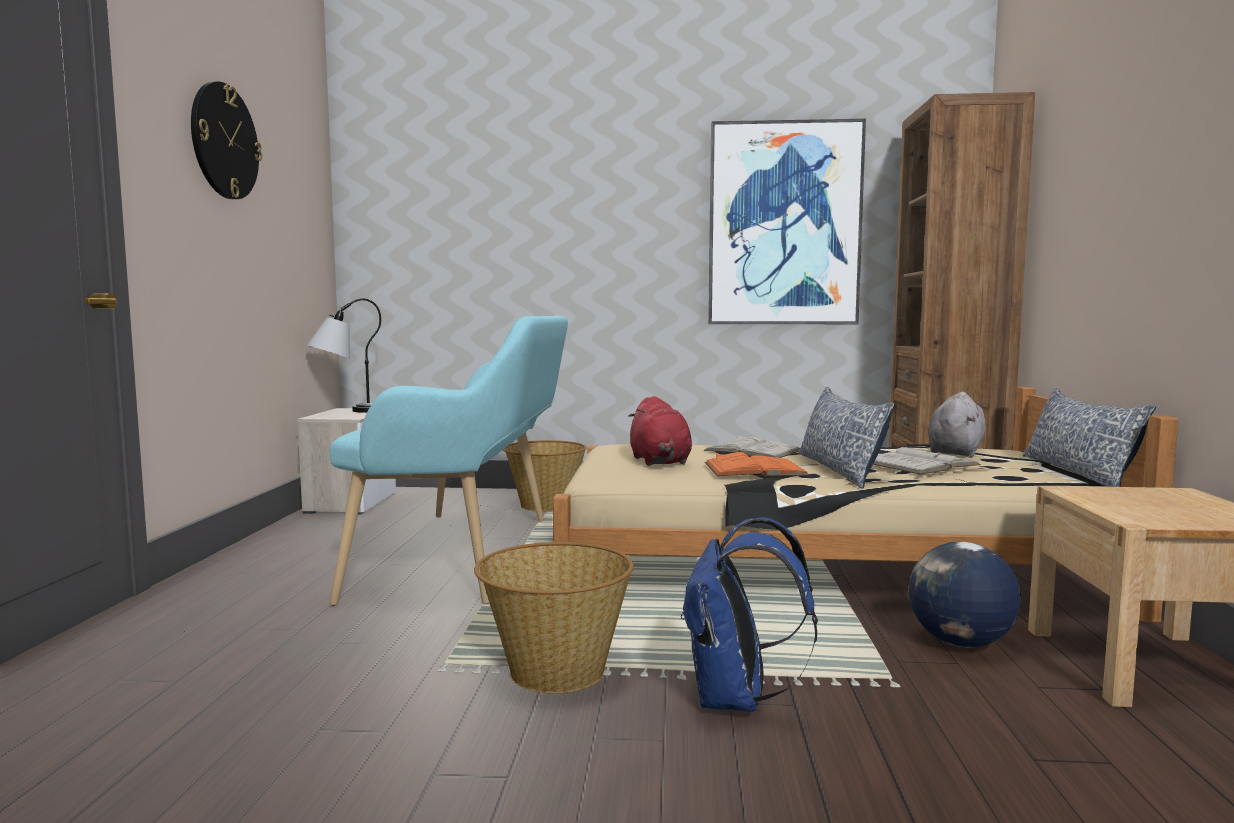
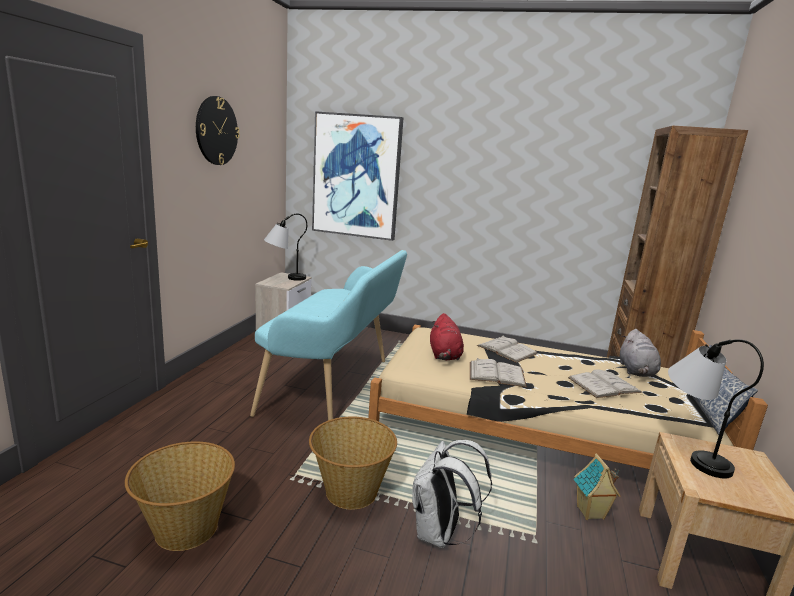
camera: 10 degrees right, 10 degrees up
basket [503,440,587,512] -> basket moved to [125,441,235,551]
blue backpack [681,517,818,712] -> white backpack [412,440,492,548]
orange book [705,452,810,476] -> white book [470,358,527,387]
picture [708,119,866,324] -> picture moved to [312,111,403,241]
pillow [798,387,895,489] -> none
globe [909,542,1021,648] -> toy house [574,453,620,520]
grey plush toy [929,392,986,458] -> grey plush toy turned 150 degrees clockwise [620,329,661,378]
none -> table lamp [668,339,764,478]

